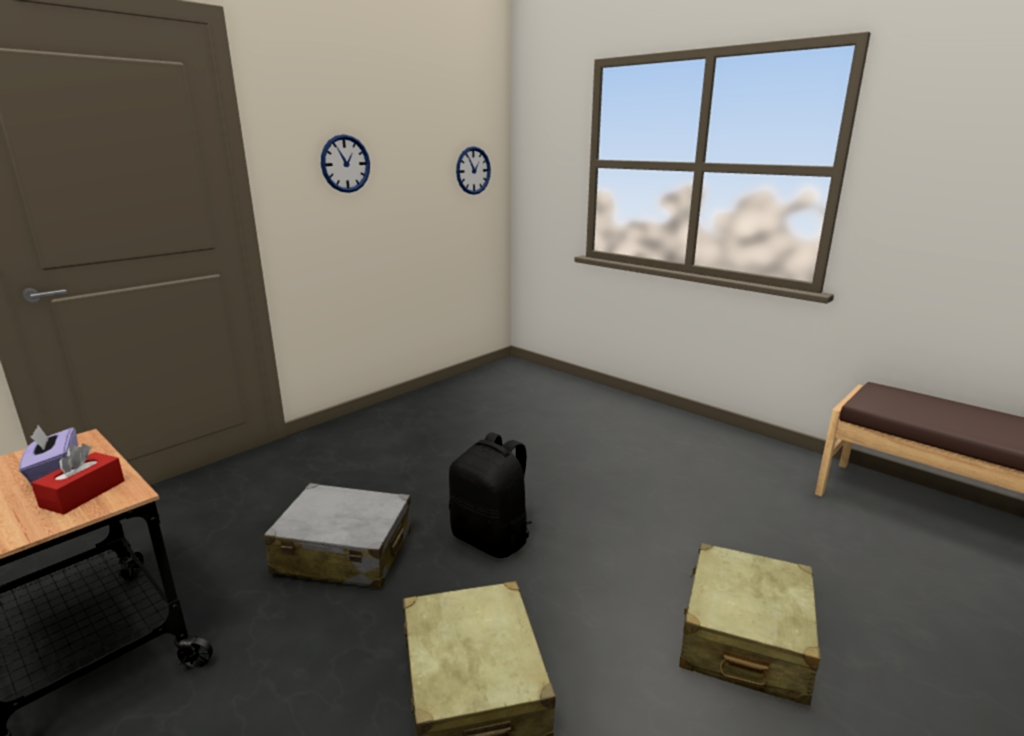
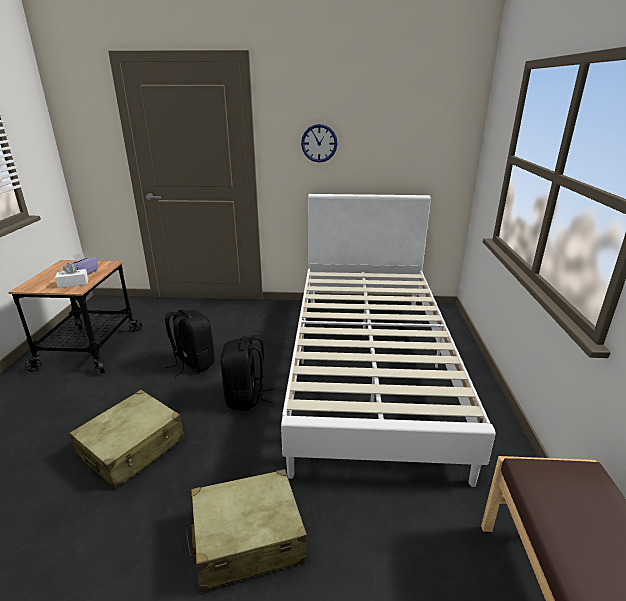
camera: 50 degrees right, 5 degrees up
red tissue box [31,444,124,514] -> white tissue box [55,263,88,288]
grey suitcase [264,483,411,588] -> black backpack [165,310,215,377]
wall clock [456,146,491,195] -> none
none -> white bed [281,194,495,487]

